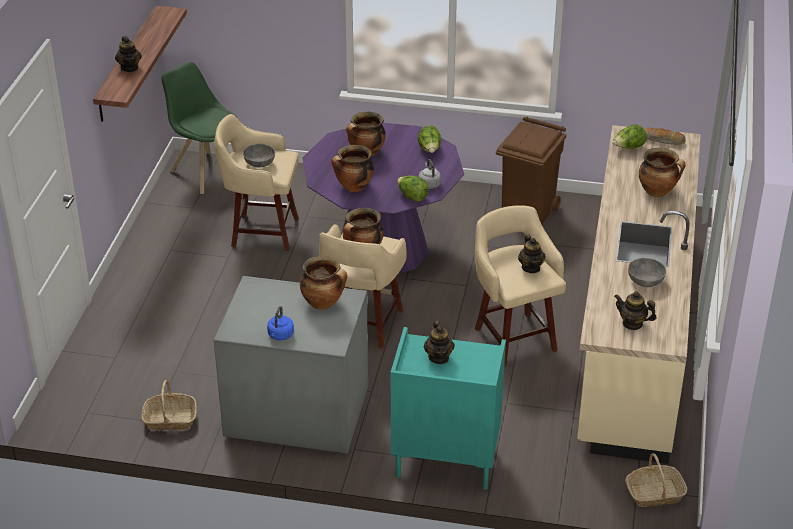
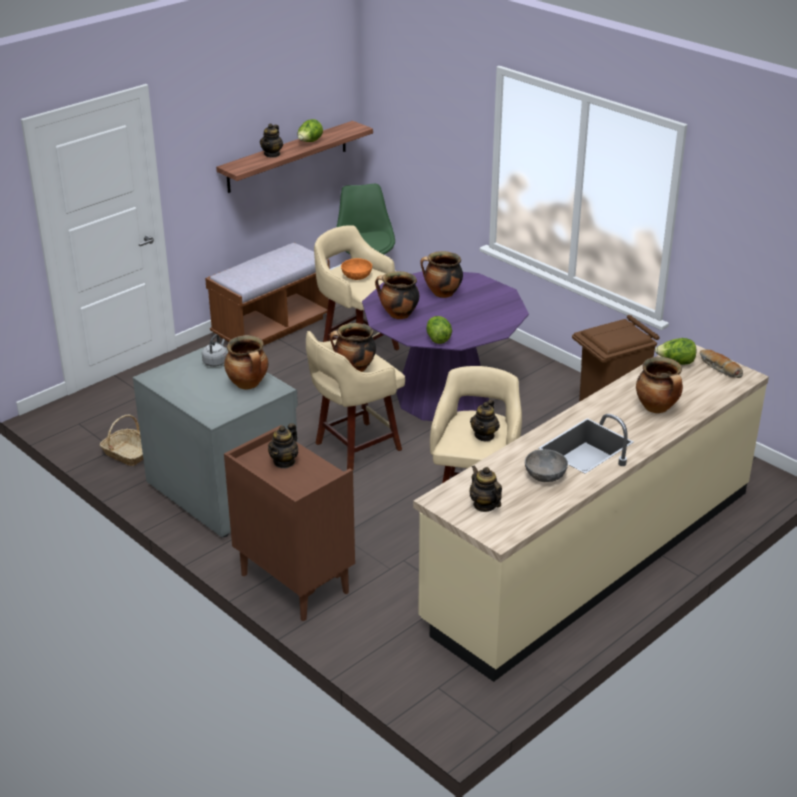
camera: 35 degrees right, 5 degrees down
grey bowl [243,144,275,167] -> orange bowl [341,258,372,280]
blue kettle [267,306,294,340] -> none
turquoise cabinet [391,327,506,489] -> brown cabinet [224,425,355,621]
lettuce [418,125,441,153] -> lettuce moved to [297,119,323,142]
grey kettle [418,159,441,189] -> grey kettle moved to [202,334,227,367]
basket [625,453,687,507] -> none
none -> brown bench [205,243,330,345]

